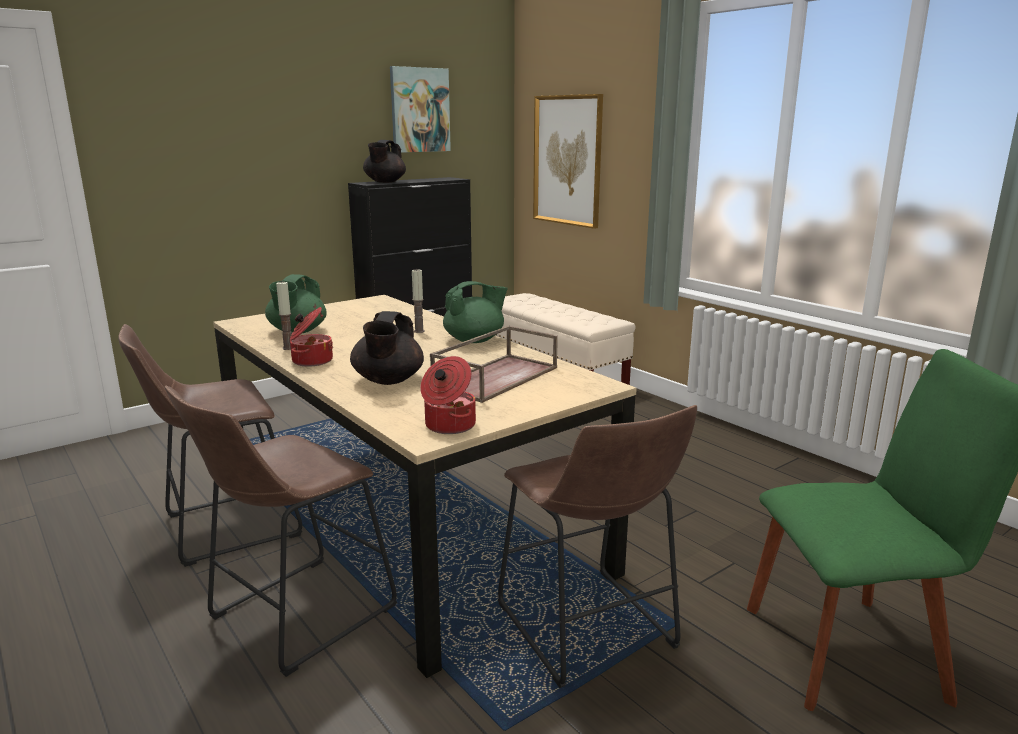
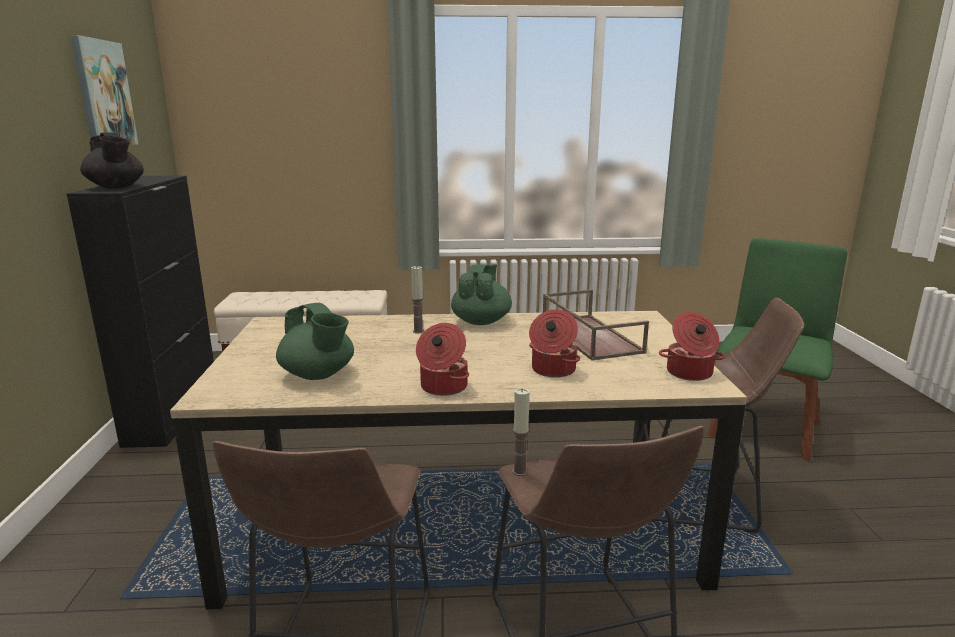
camera: 55 degrees left, 0 degrees up
candle [276,281,292,350] -> candle moved to [512,388,530,476]
black teapot [350,311,424,385] -> cooking pot [529,310,580,378]
picture [533,94,603,229] -> none

